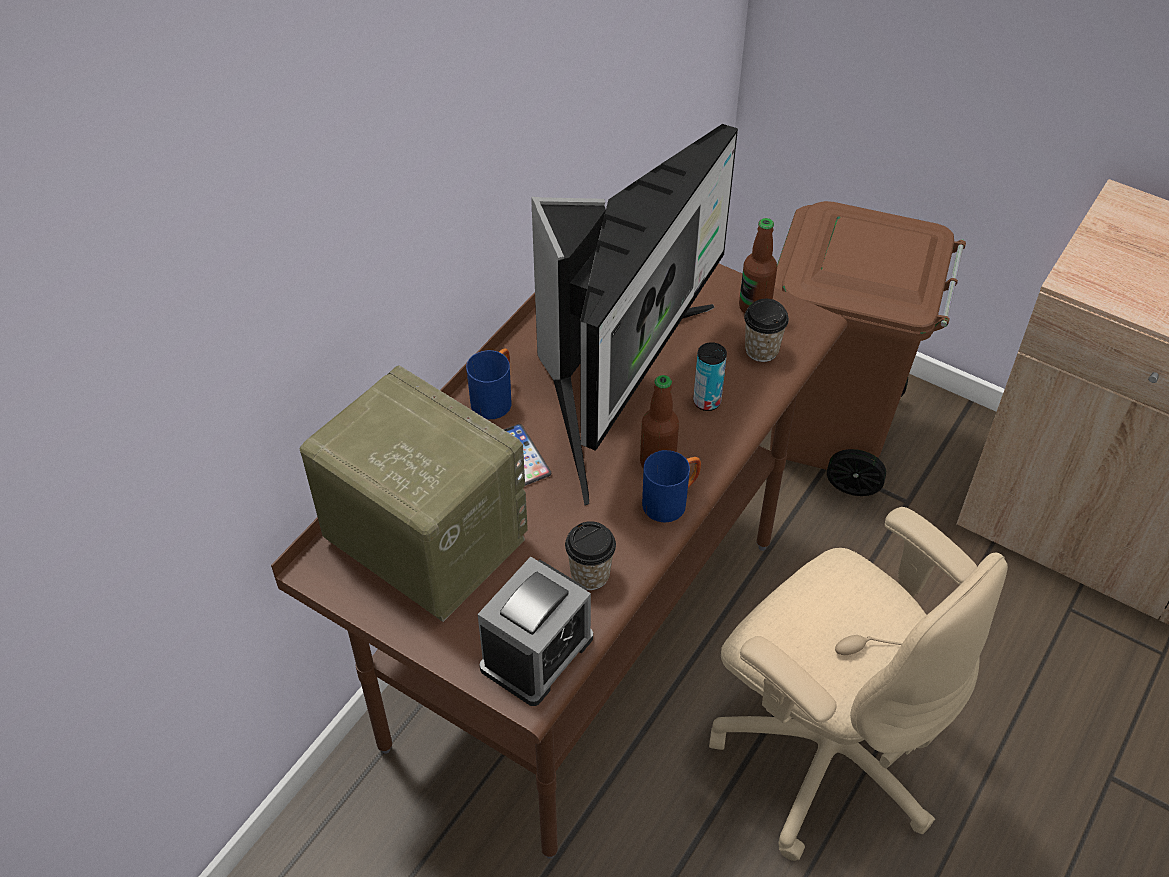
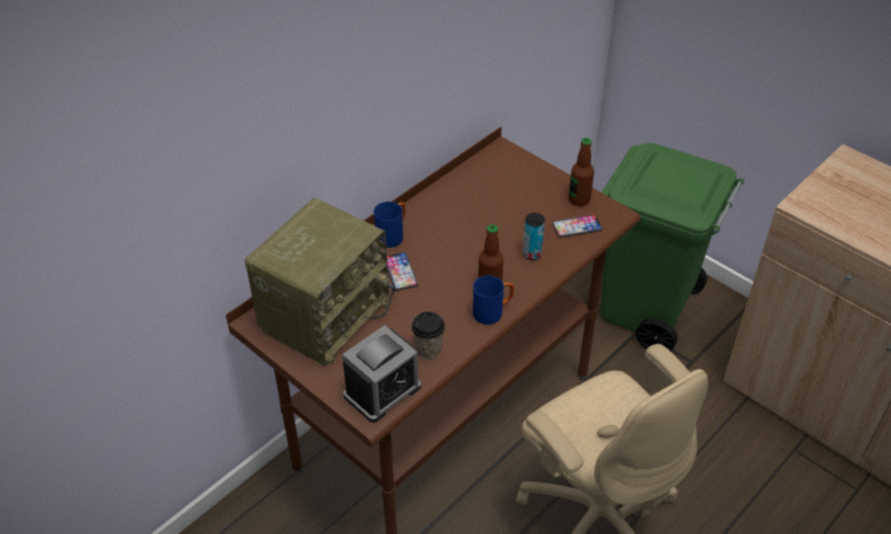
camera: 10 degrees right, 5 degrees down
radio [300,365,528,622] -> radio turned 75 degrees clockwise [245,198,395,367]
monitor [531,124,738,506] -> none
cup [744,299,789,362] -> phone [552,215,603,238]
brown trash can [770,201,966,496] -> green trash can [601,143,744,351]

